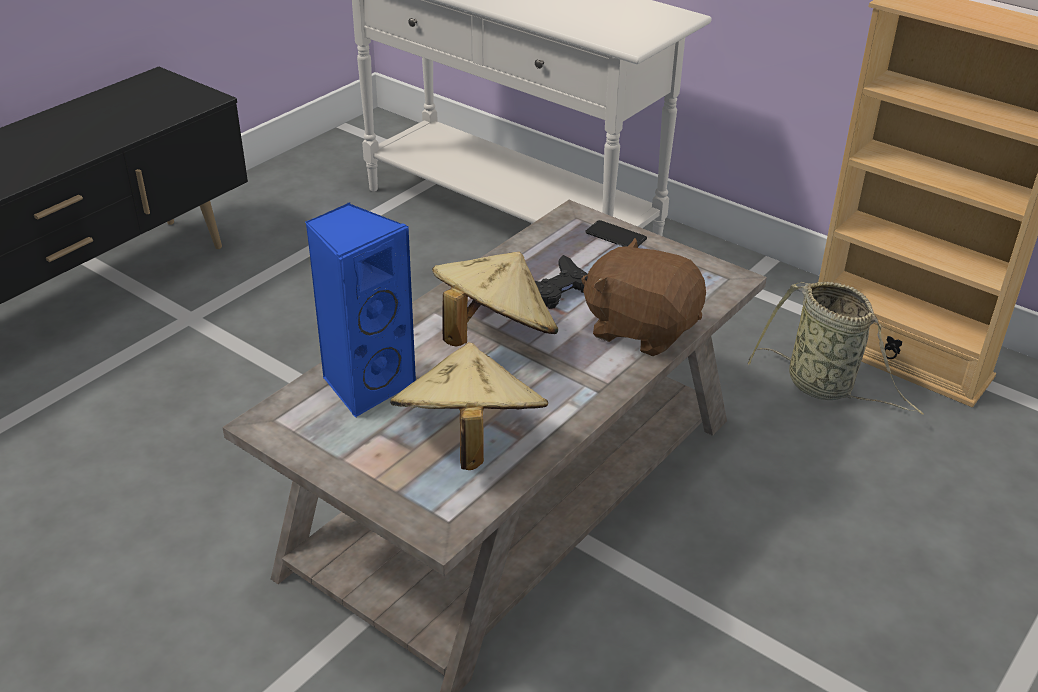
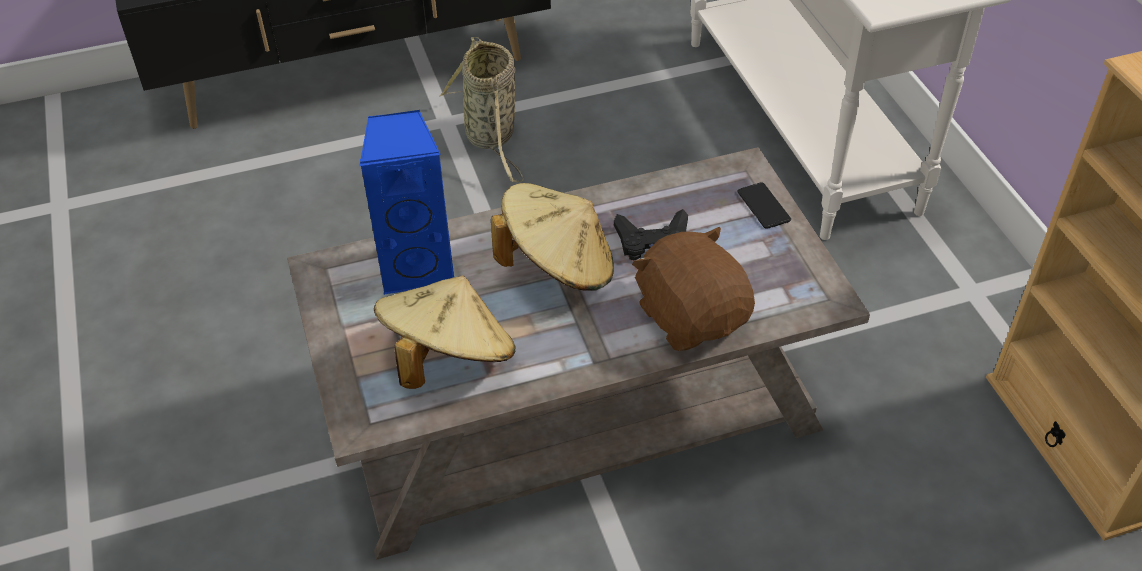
camera: 35 degrees right, 10 degrees up
basket [748,282,924,415] -> basket moved to [440,37,524,183]

